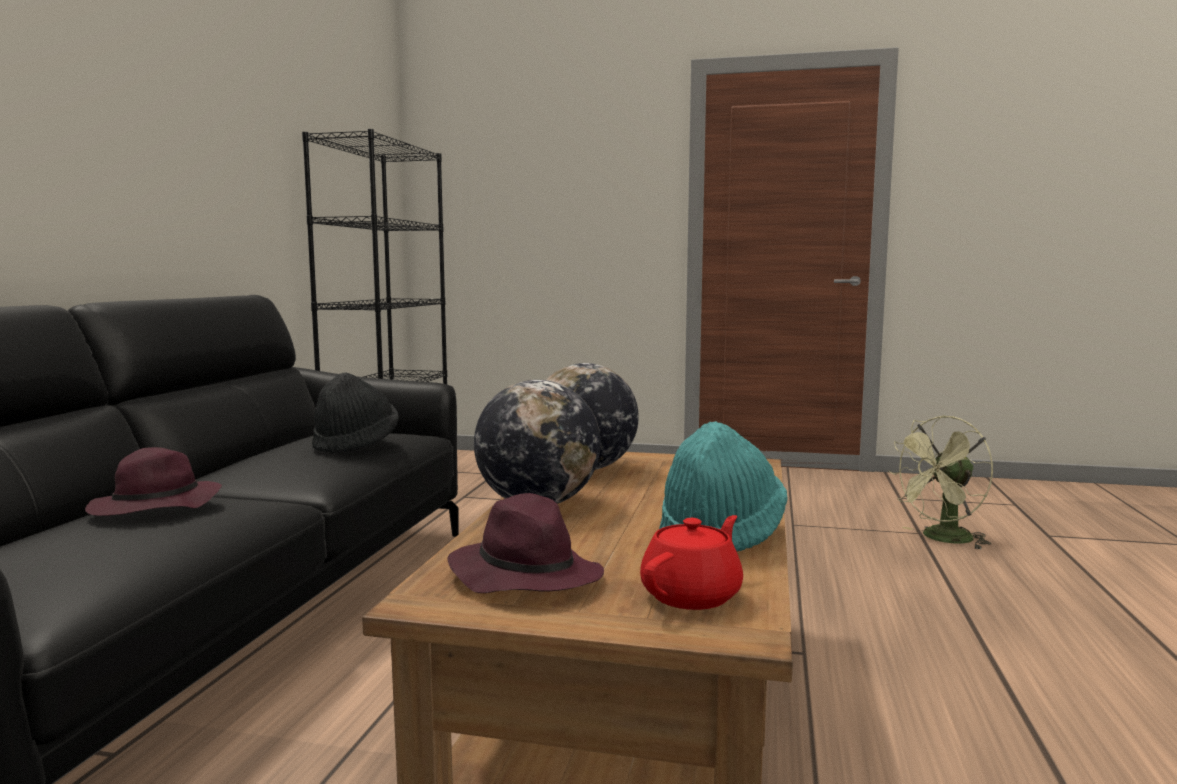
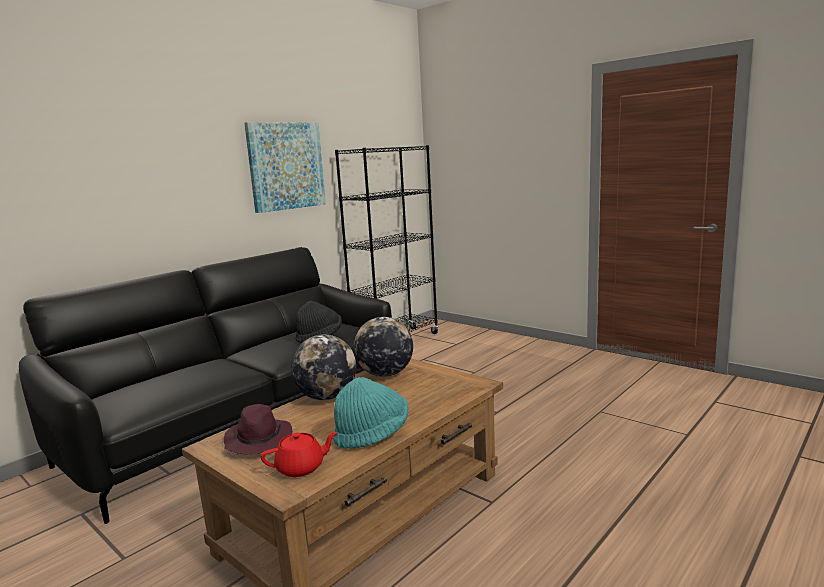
camera: 30 degrees right, 5 degrees up
purple hat [85,447,222,516] -> none
green fan [888,415,993,550] -> none
none -> picture [244,122,326,213]

